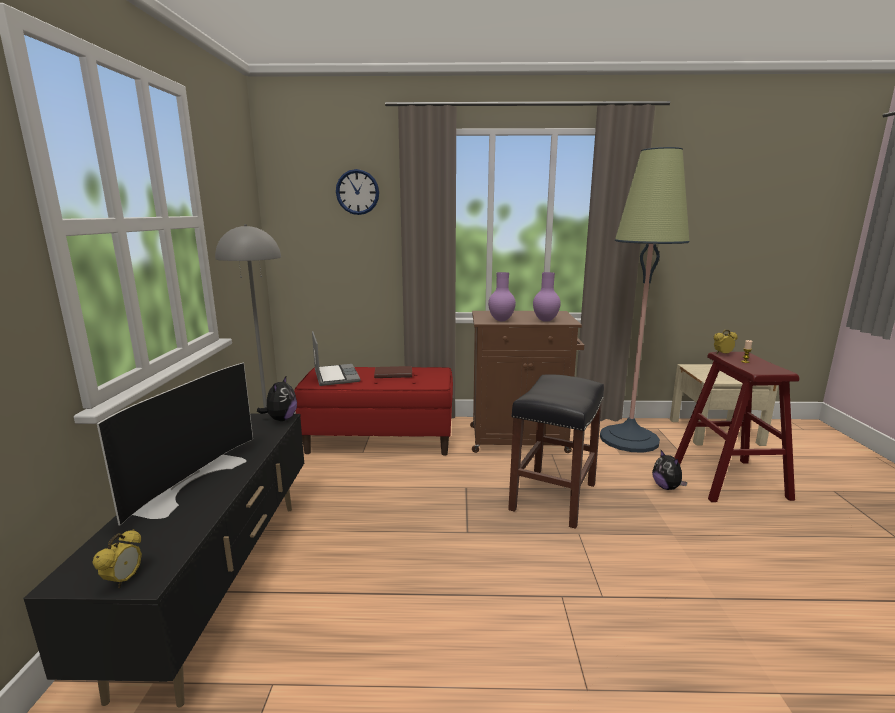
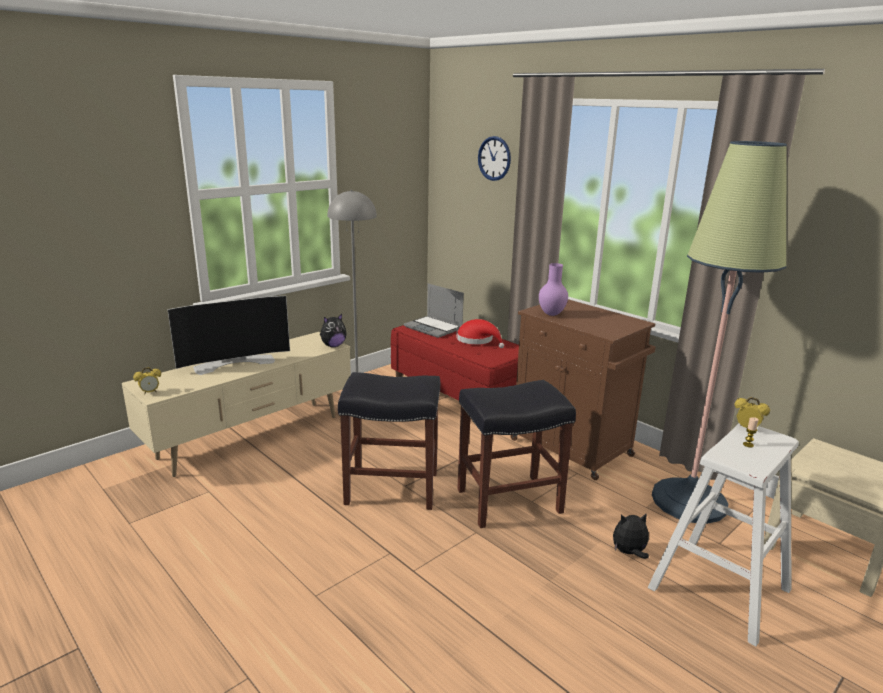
camera: 45 degrees right, 5 degrees up
black tv stand [23,413,304,707] -> beige tv stand [122,332,351,477]
laptop [312,331,360,386] -> laptop turned 105 degrees clockwise [404,284,464,338]
brown book [374,366,412,378] -> red hat [456,319,504,348]
purple vase [533,272,561,322] -> none
plush toy [652,450,688,490] -> plush toy turned 60 degrees clockwise [613,513,649,559]
red stool [674,352,799,502] -> white stool [648,423,799,646]
none -> black stool [338,372,440,510]

